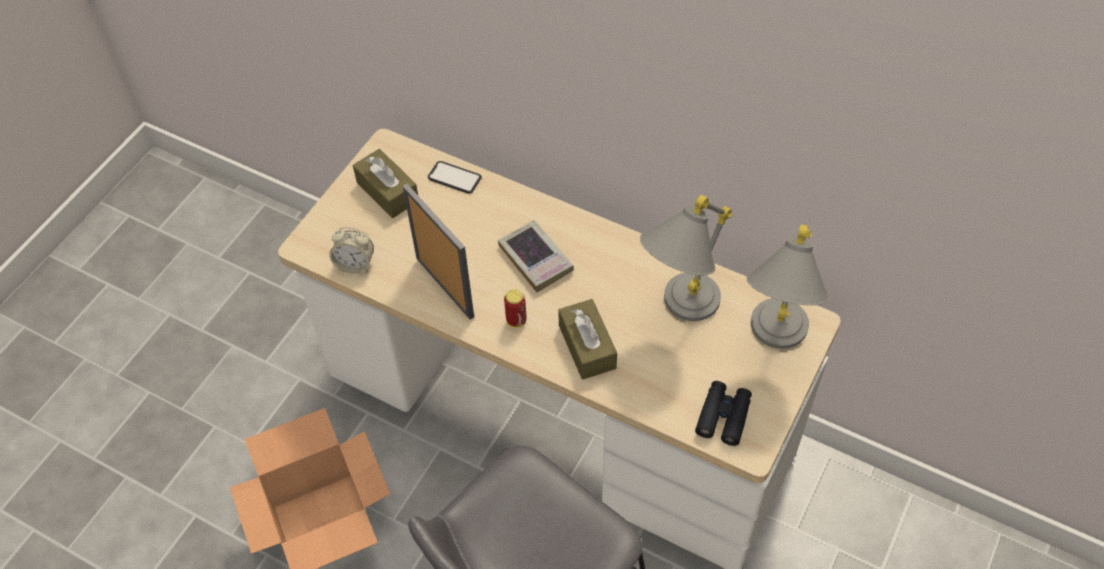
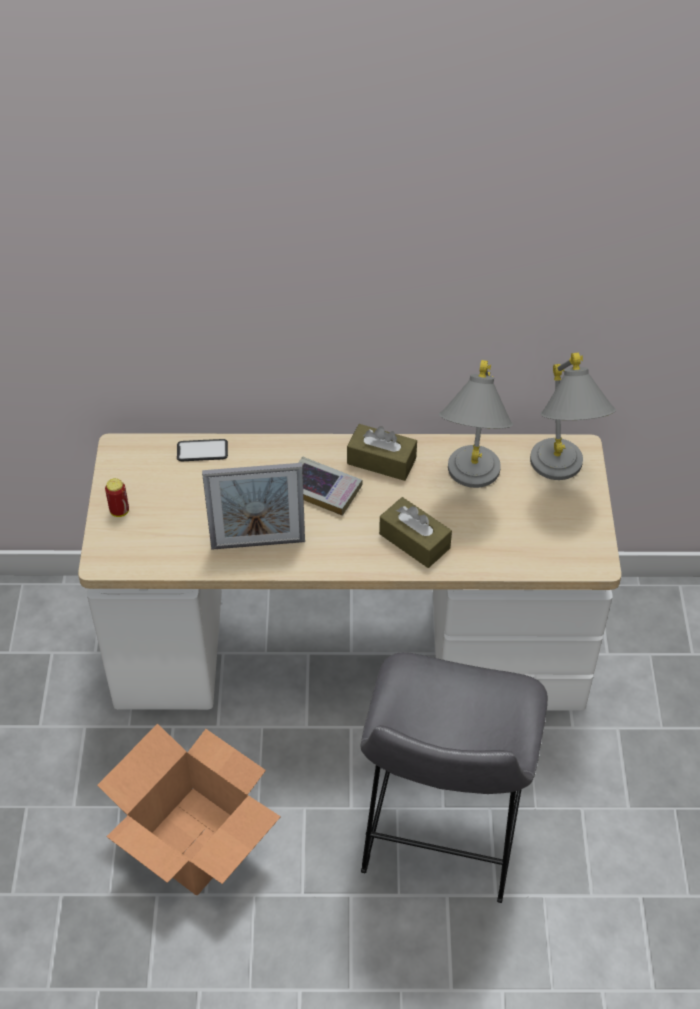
camera: 30 degrees left, 5 degrees down
alarm clock [329,227,374,274] -> none
brown tissue box [353,149,418,218] -> brown tissue box moved to [347,424,417,481]
picture frame [403,184,474,320] -> picture frame turned 150 degrees clockwise [202,463,305,550]
can [504,289,526,328] -> can moved to [105,478,129,517]
black binoculars [695,381,752,446] -> none

